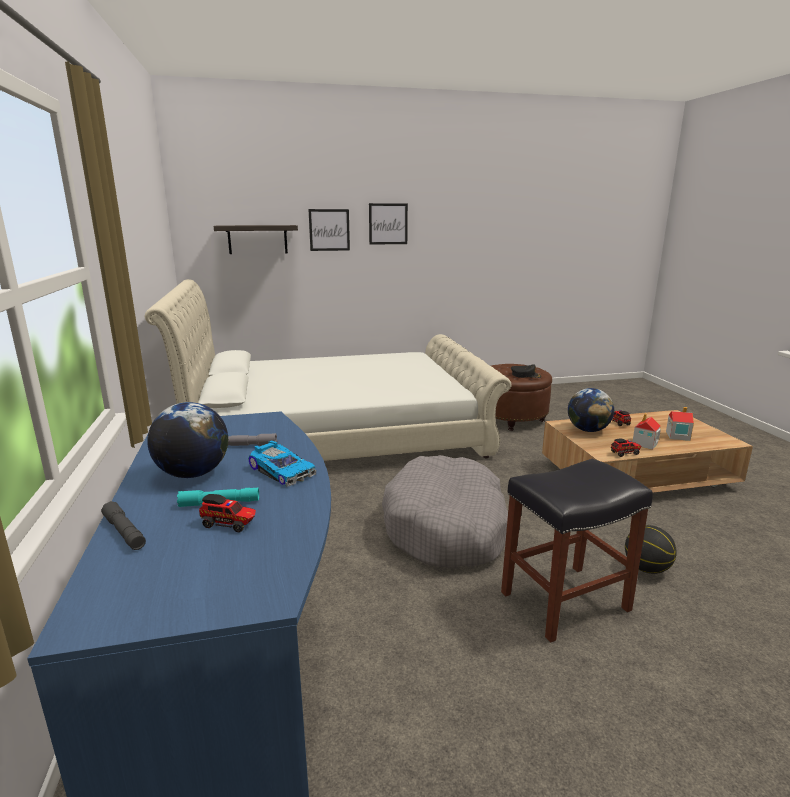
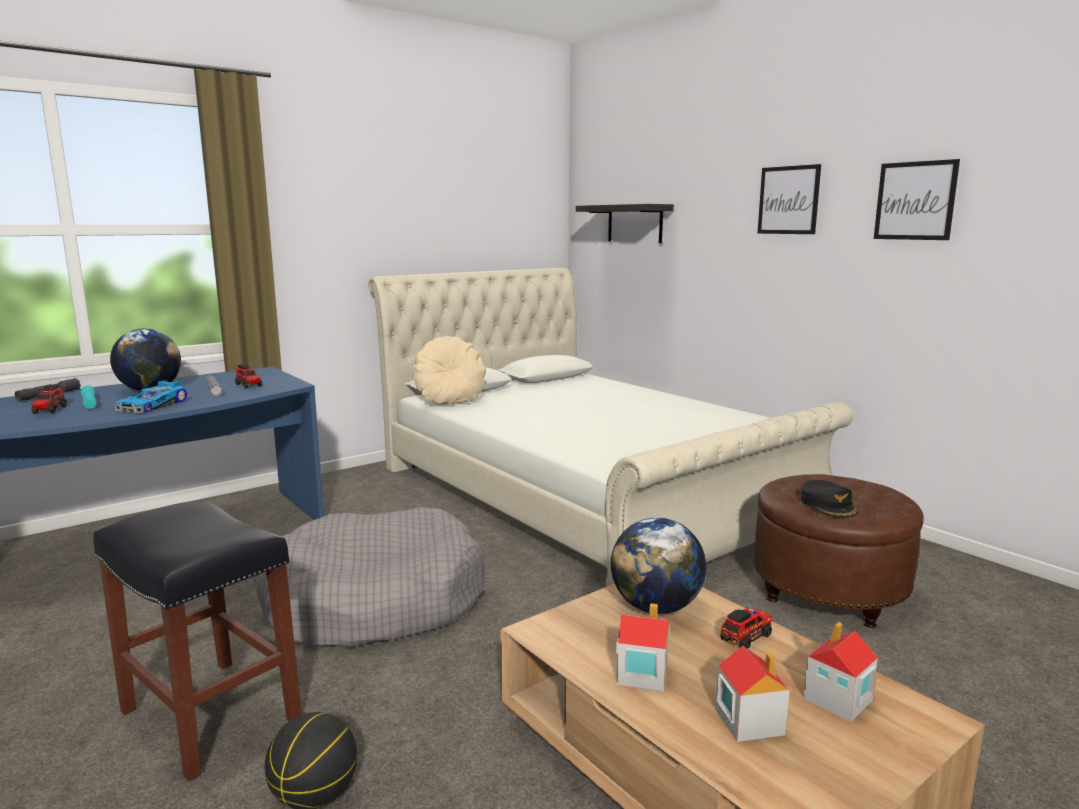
camera: 65 degrees right, 5 degrees down
picture [308,209,350,251] -> picture moved to [874,159,960,240]
toy truck [611,439,641,457] -> toy truck moved to [235,364,262,389]
none -> beige pillow [413,336,486,405]
none -> toy house [803,622,878,722]

